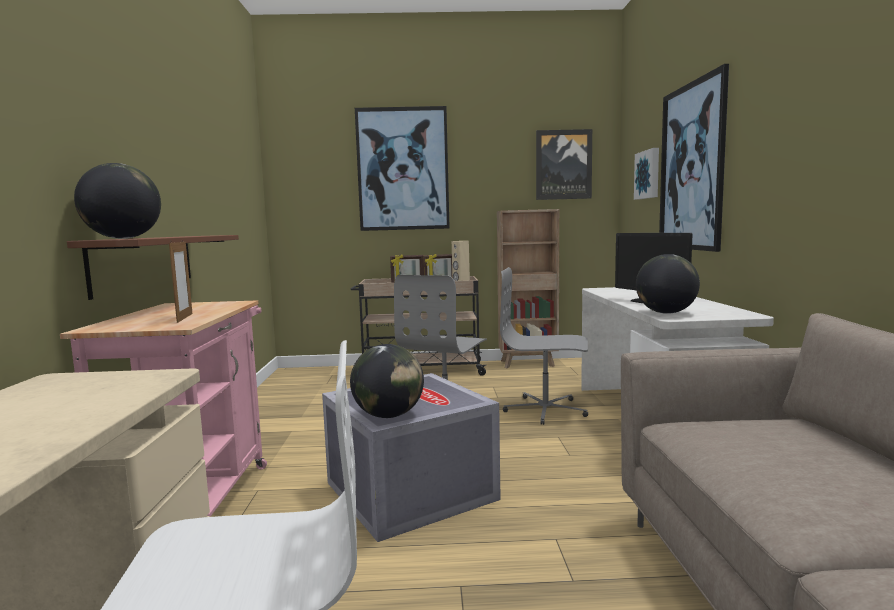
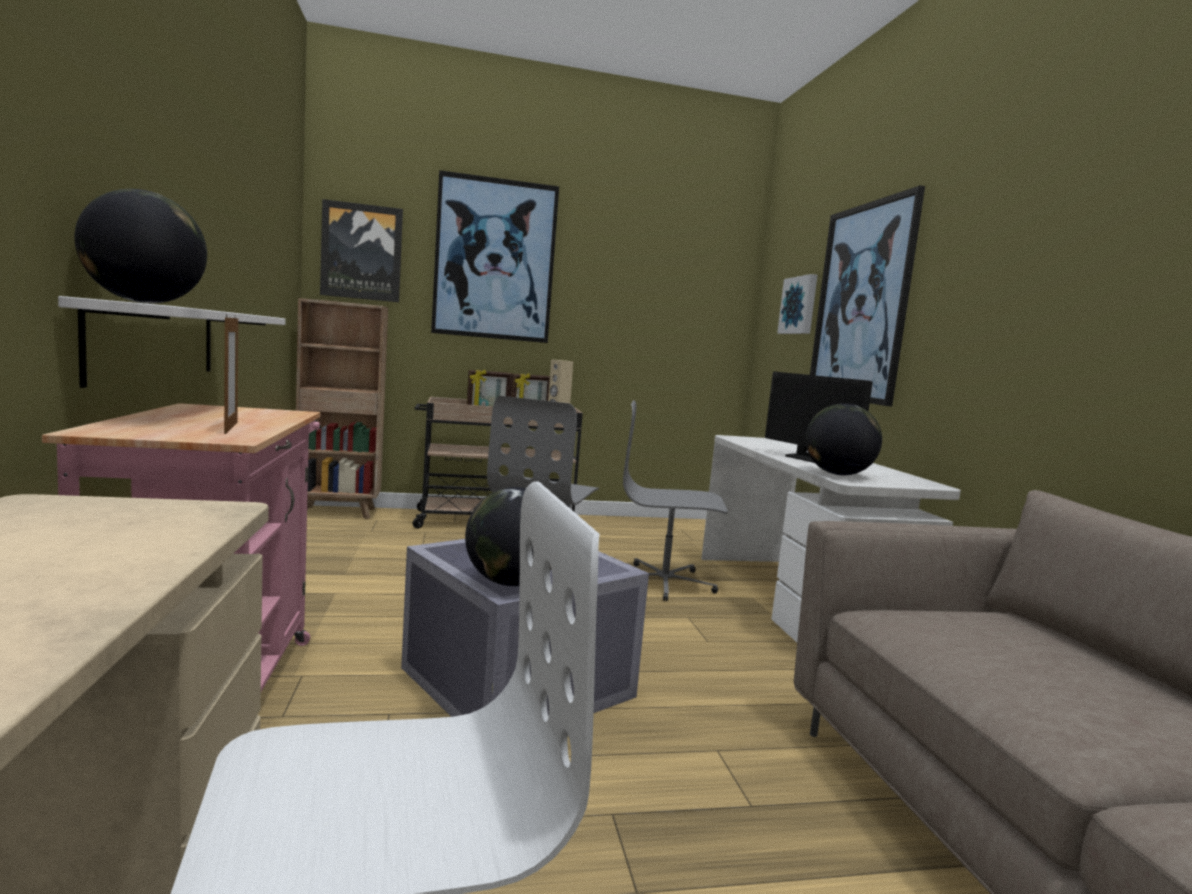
camera: 10 degrees left, 0 degrees up
brown shelf [67,235,239,300] -> white shelf [58,296,285,388]
brown bookcase [497,209,559,368] -> brown bookcase moved to [296,298,388,519]
picture [536,129,592,200] -> picture moved to [320,199,403,302]

